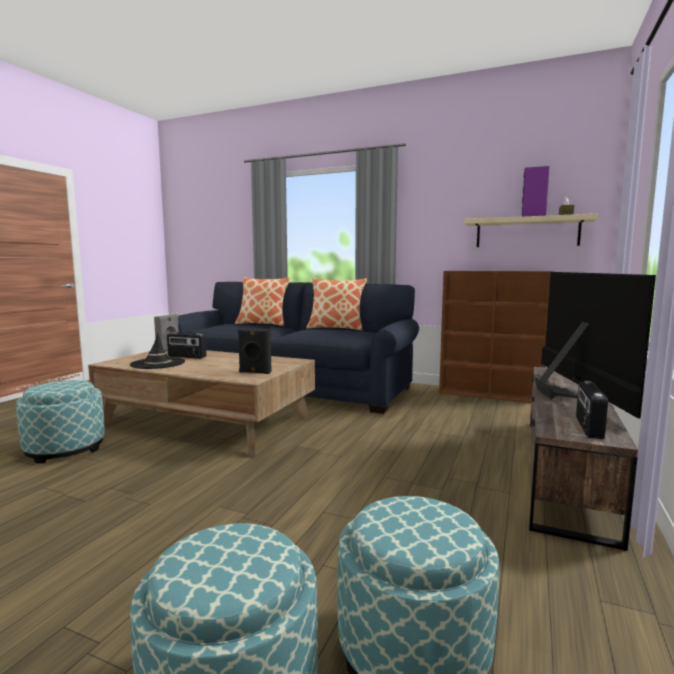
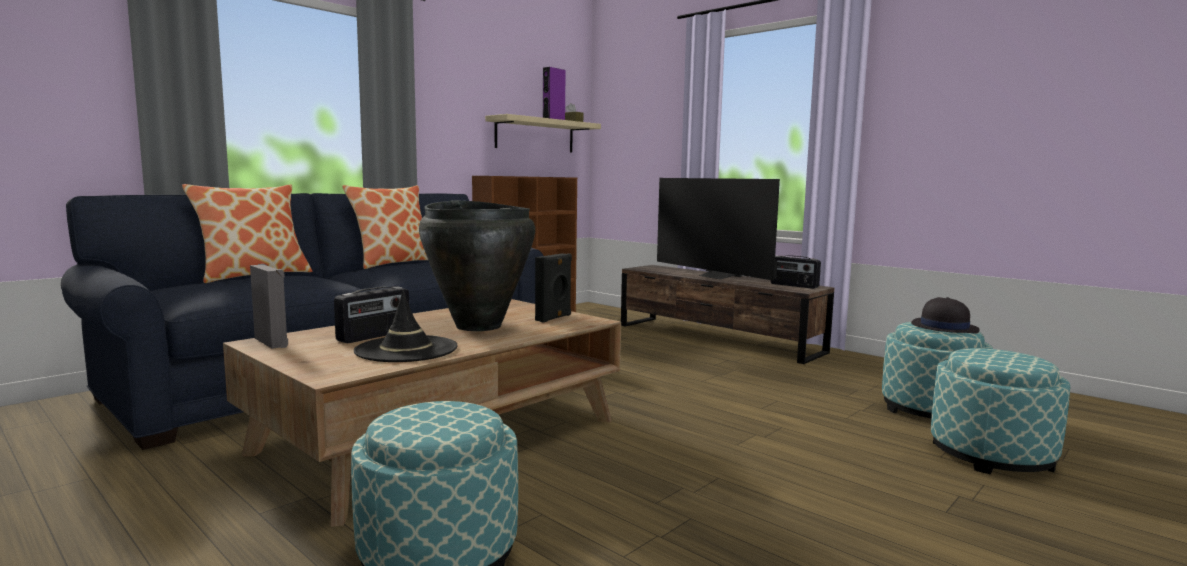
camera: 70 degrees left, 0 degrees up
television [535,272,656,418] -> television turned 150 degrees counterclockwise [657,178,780,280]
none -> black vase [419,200,535,331]
none -> black hat [911,297,980,334]

